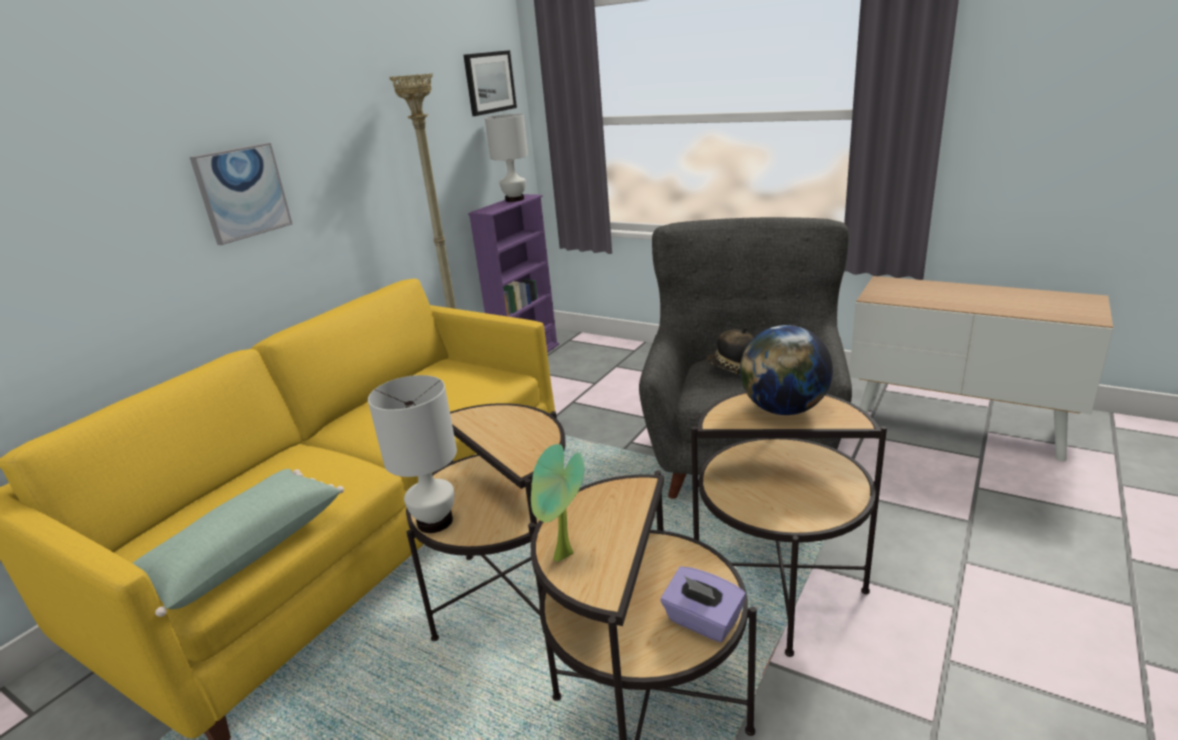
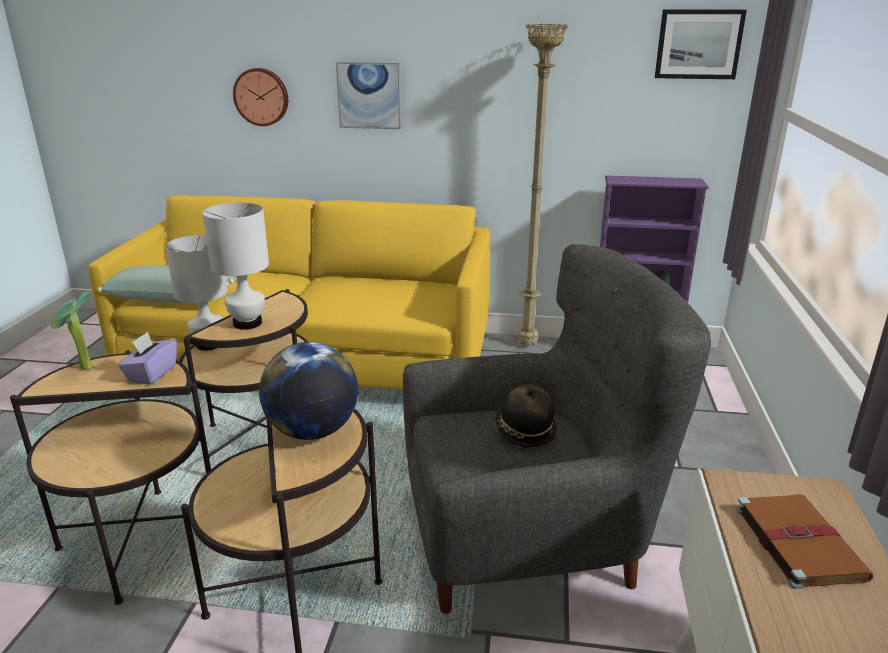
camera: 65 degrees right, 0 degrees up
white table lamp [485,114,528,202] -> white table lamp moved to [202,203,269,330]
purple tissue box [661,567,746,642] -> purple tissue box moved to [118,332,177,385]
none -> wall clock [233,68,288,126]
none -> brown book [736,494,874,589]

